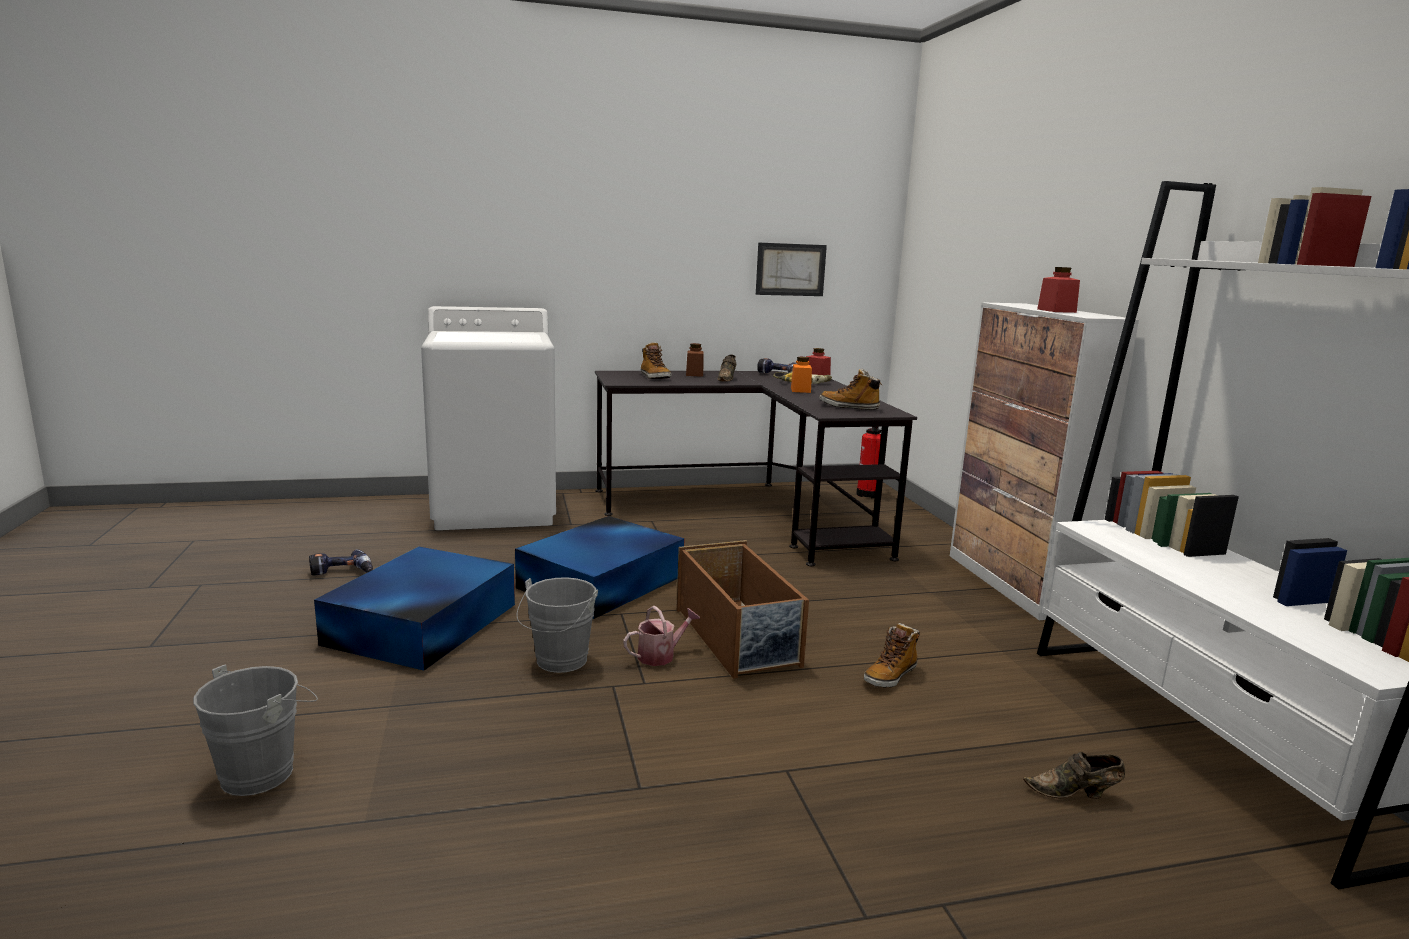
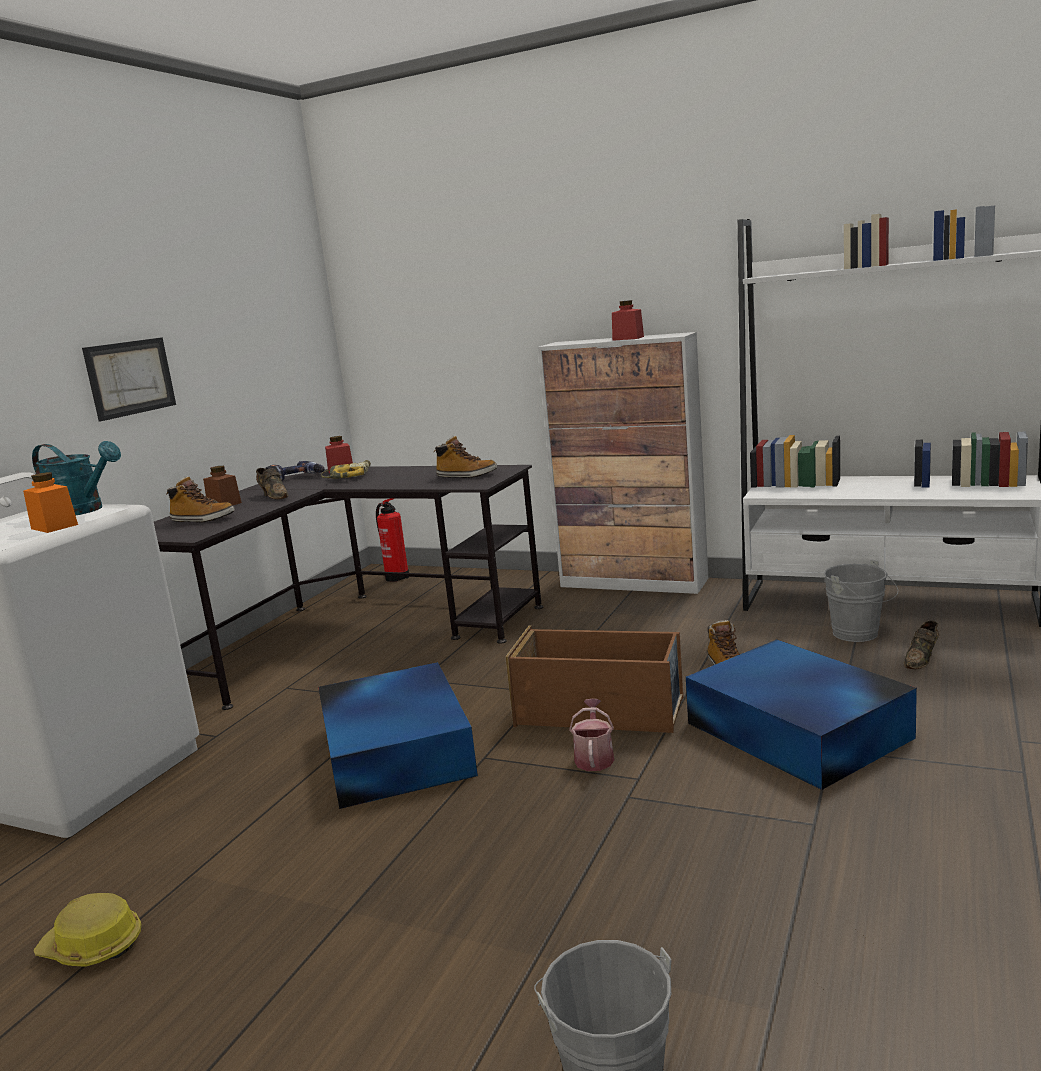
camera: 50 degrees left, 0 degrees up
power drill [309,549,373,576] -> hard hat [34,893,142,967]
blue storage box [314,547,515,671] -> blue storage box moved to [686,639,917,790]
grey bucket [517,577,598,673] -> grey bucket moved to [823,559,898,642]
picture [756,243,827,296] -> picture moved to [82,337,176,421]
orange jar [791,357,812,393] -> orange jar moved to [23,472,78,533]
boot [819,369,883,410] -> boot turned 135 degrees counterclockwise [434,436,497,478]
none -> turquoise watering can [32,441,121,515]

